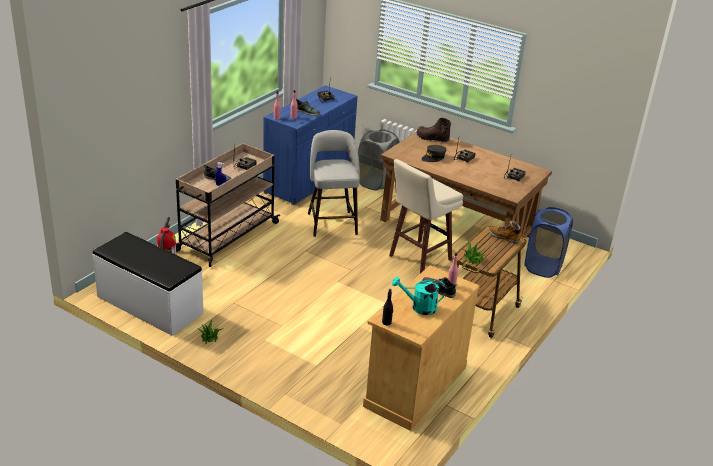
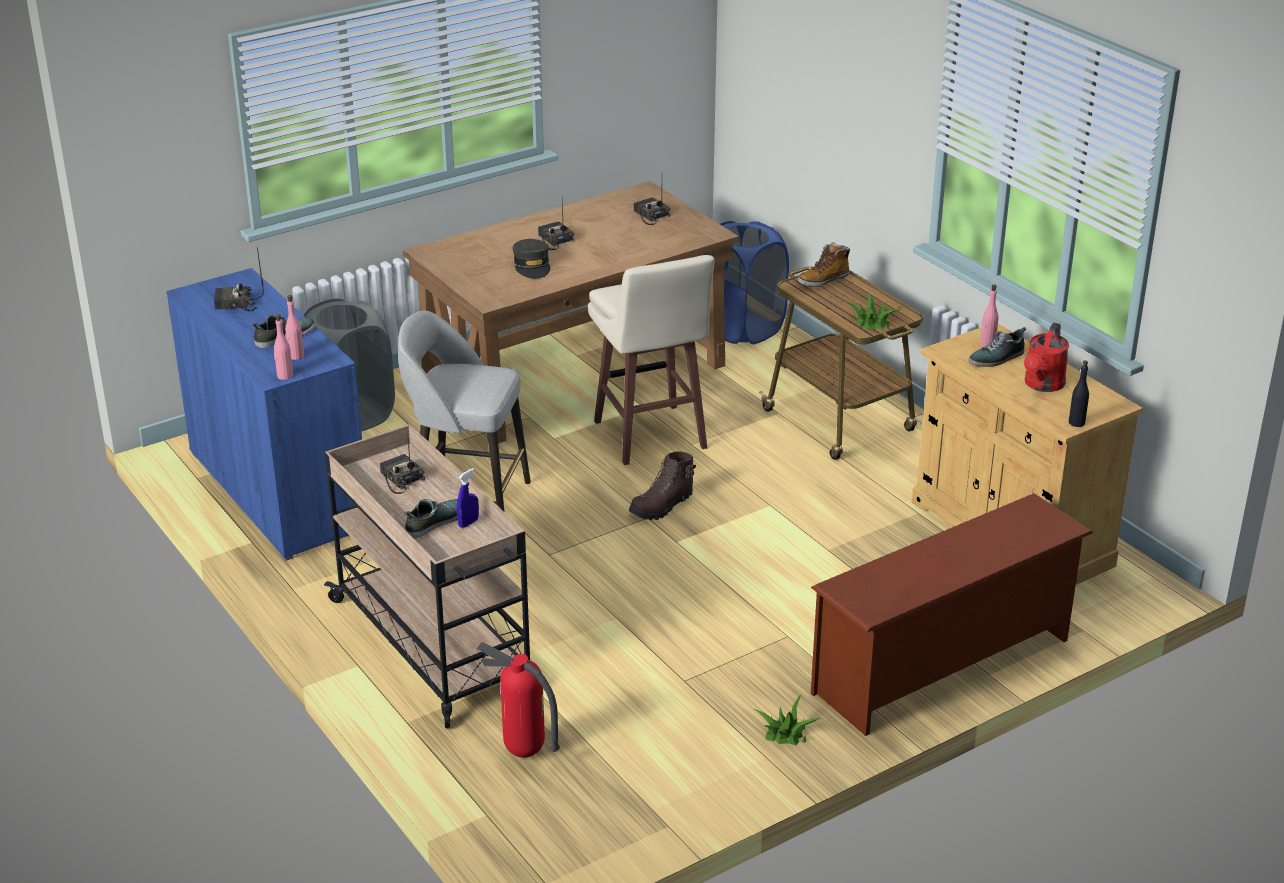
camera: 65 degrees left, 0 degrees up
white bench [92,232,204,336] -> none
turquoise watering can [392,277,446,315] -> red watering can [1024,323,1069,392]
brown boot [416,118,451,142] -> brown boot moved to [629,451,696,520]
none -> brown shoe rack [811,493,1093,736]

